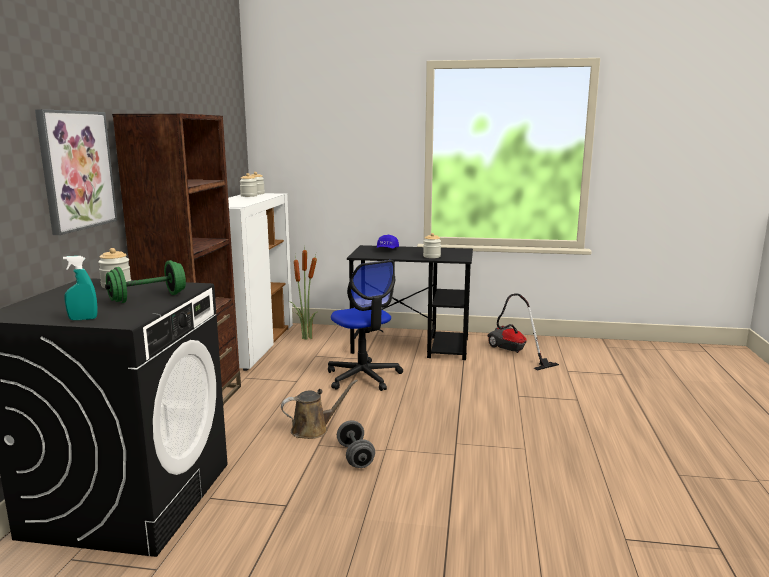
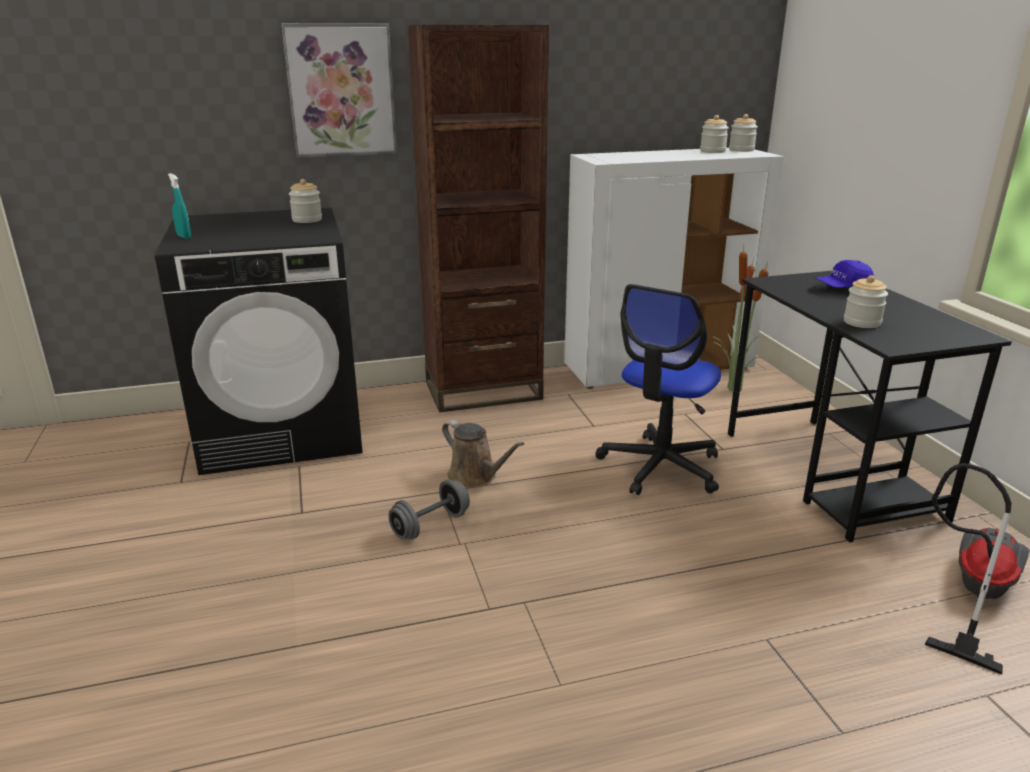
camera: 65 degrees right, 10 degrees up
green dumbbell [105,260,186,303] -> none

